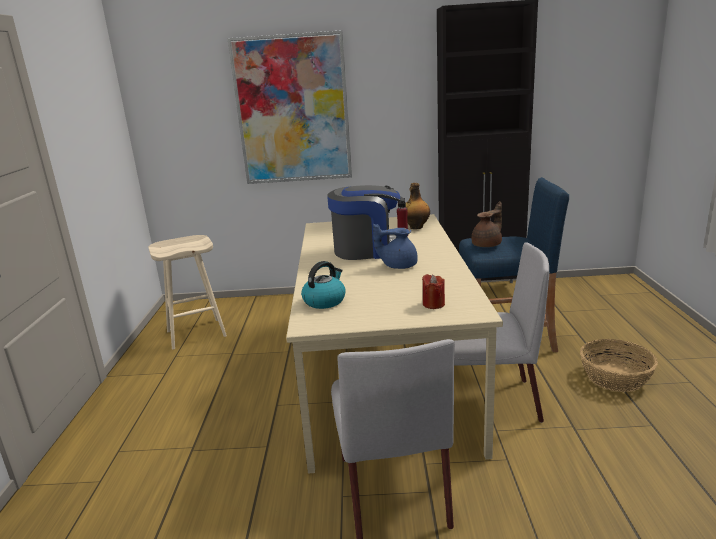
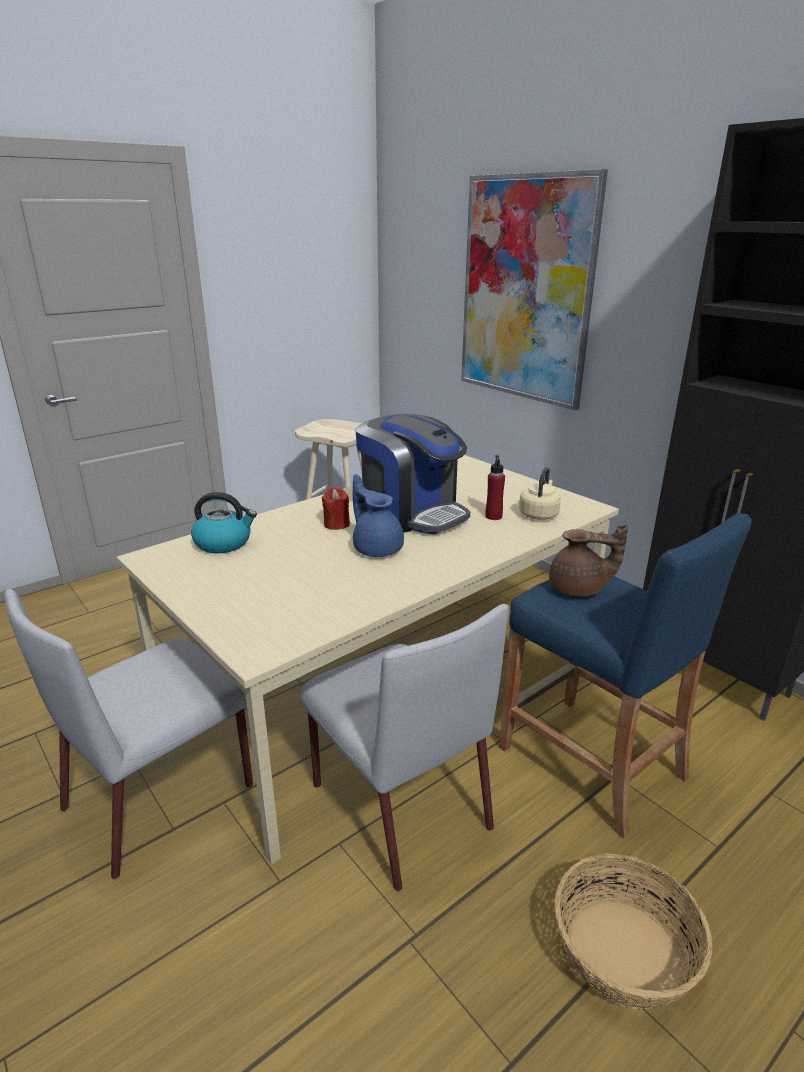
camera: 50 degrees right, 5 degrees up
bottle [406,183,430,229] -> beige kettle [519,467,561,520]
red candle [422,274,445,309] -> red candle moved to [322,487,350,530]

